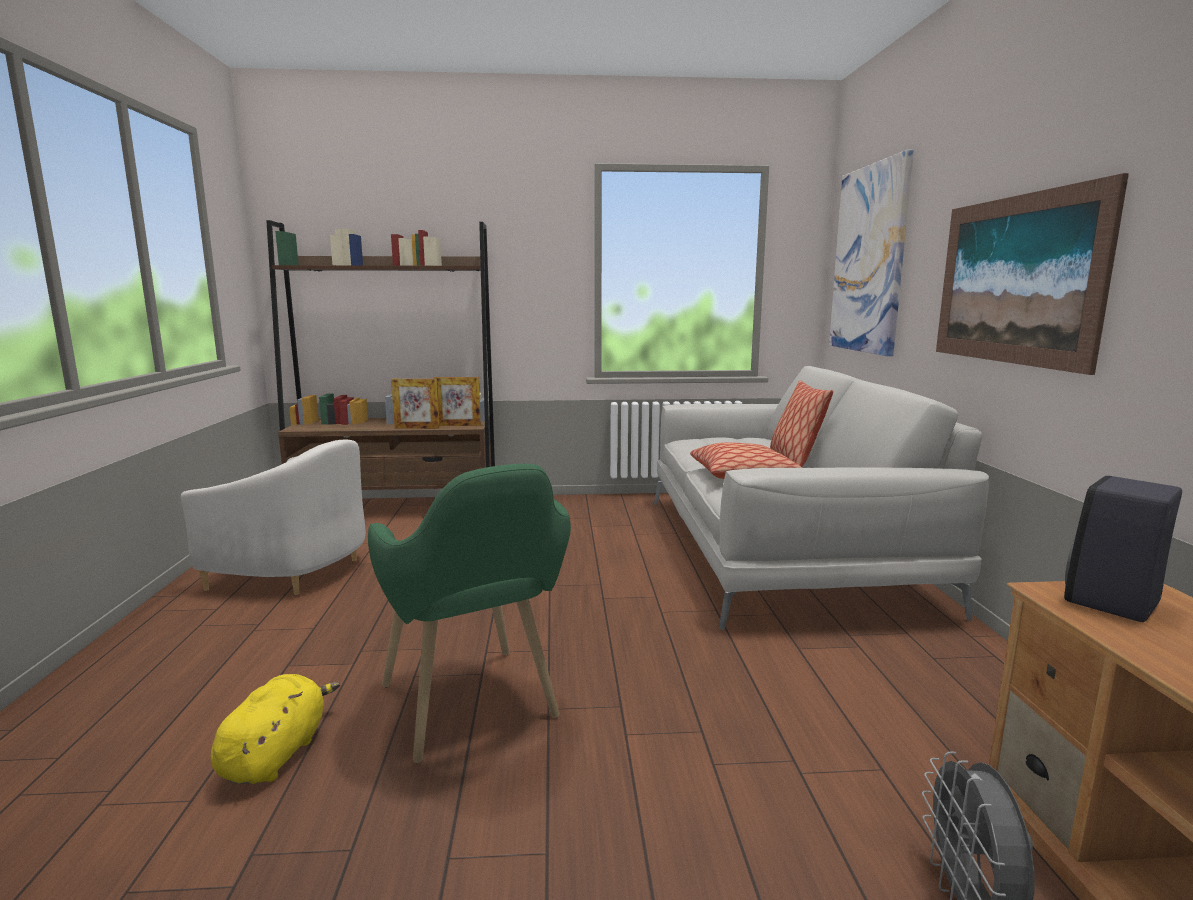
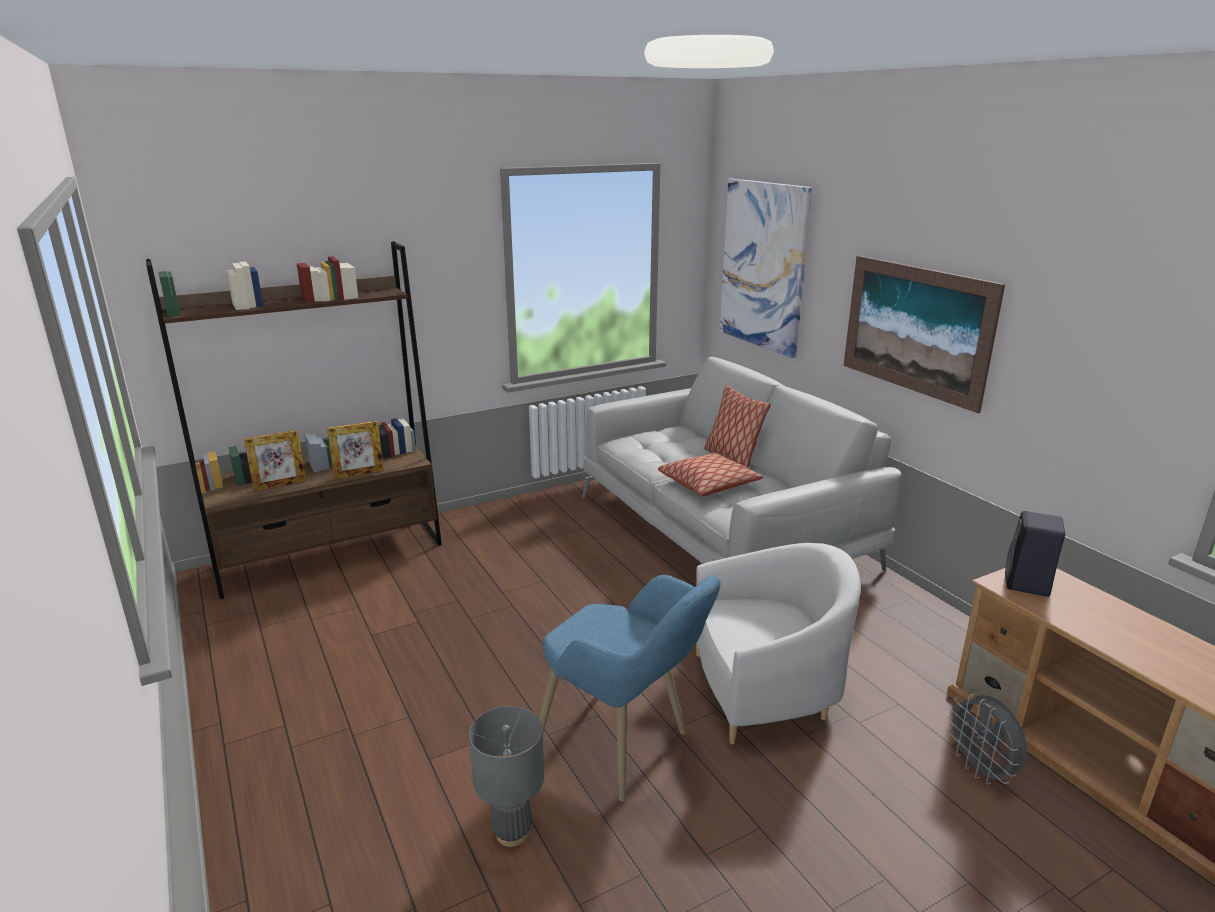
camera: 25 degrees left, 10 degrees up
white armchair [181,439,366,595] -> white armchair moved to [696,543,861,744]
yellow plush toy [211,674,340,784] -> grey table lamp [469,706,544,847]
green armchair [368,464,571,763] -> blue armchair [539,575,721,802]
picture frame [434,377,481,426] -> picture frame moved to [244,430,306,491]

